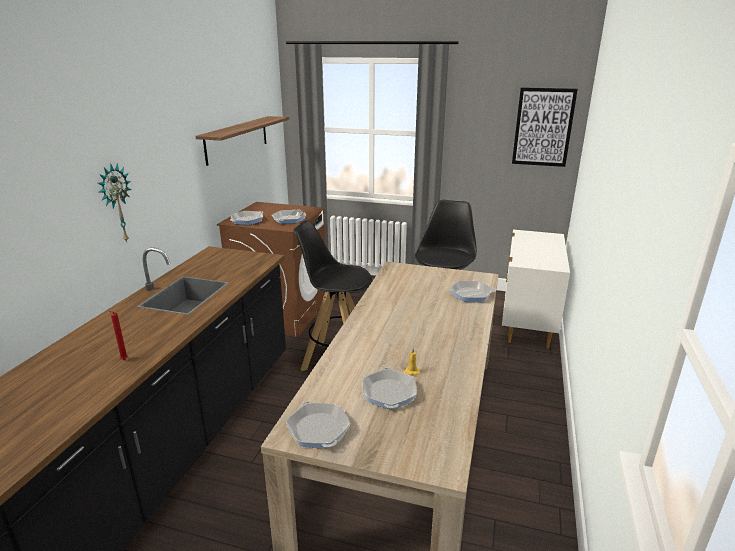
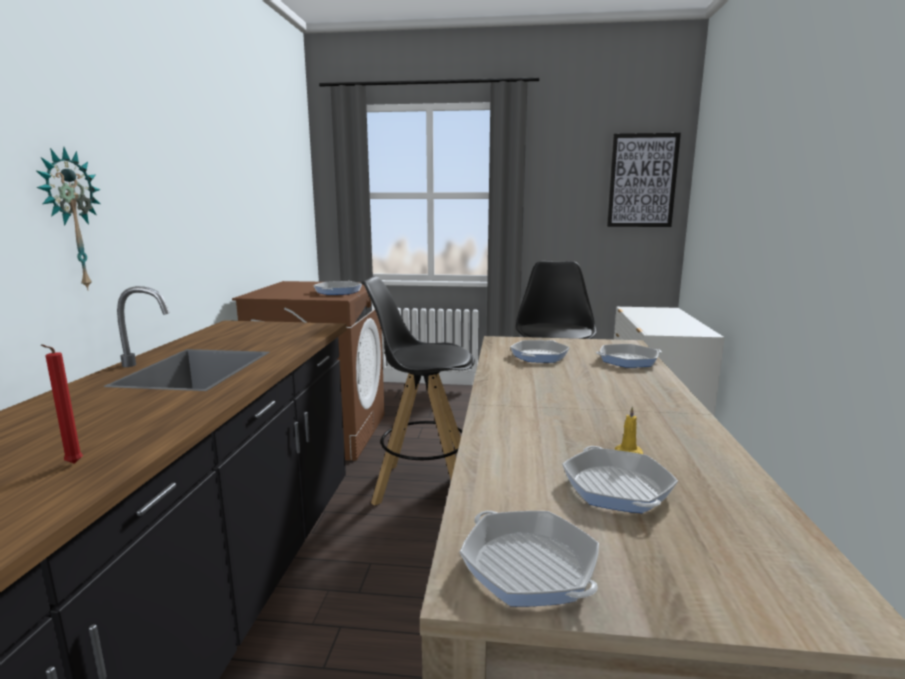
camera: 10 degrees left, 10 degrees down
shelf [195,116,289,166] -> none
frying pan [230,211,263,225] -> frying pan moved to [510,340,570,363]

